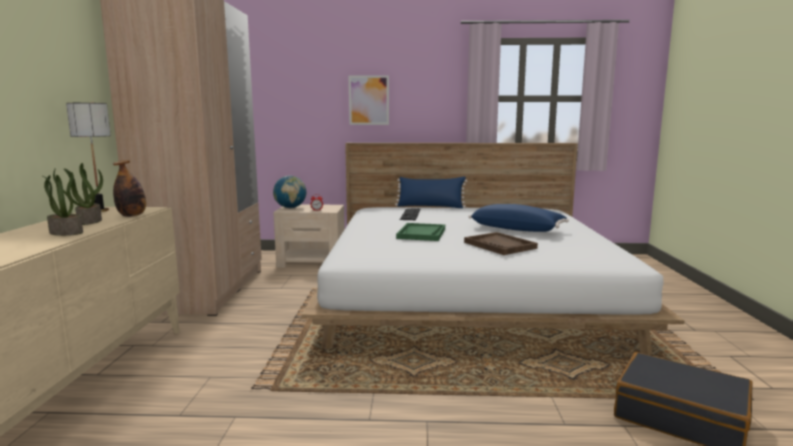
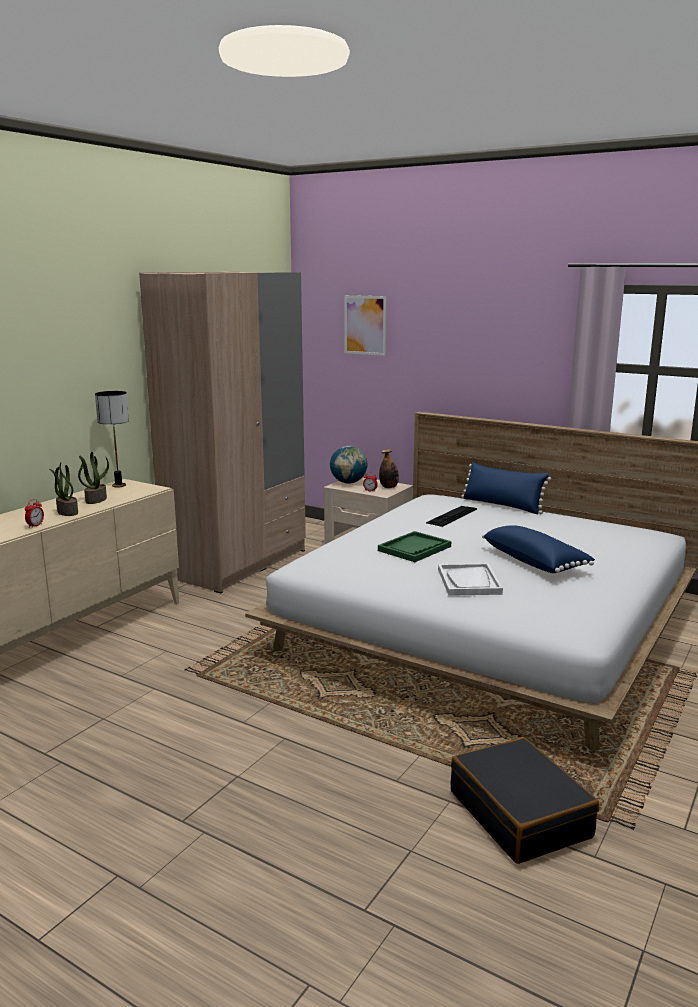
camera: 30 degrees right, 5 degrees up
bottle [113,160,146,217] -> bottle moved to [379,449,399,488]
picture [349,75,389,125] -> picture moved to [344,295,387,356]
brown tray [464,232,538,255] -> white tray [438,563,503,596]
none -> alarm clock [25,499,44,528]

